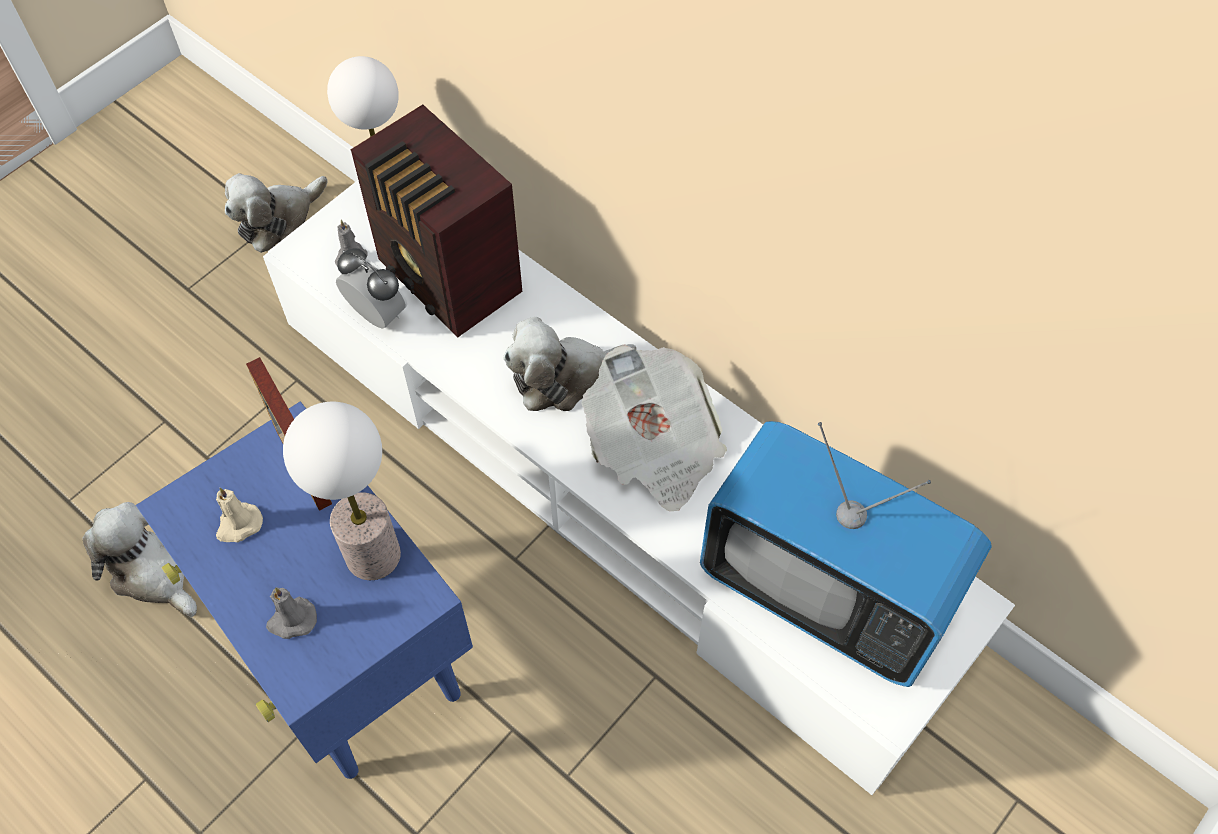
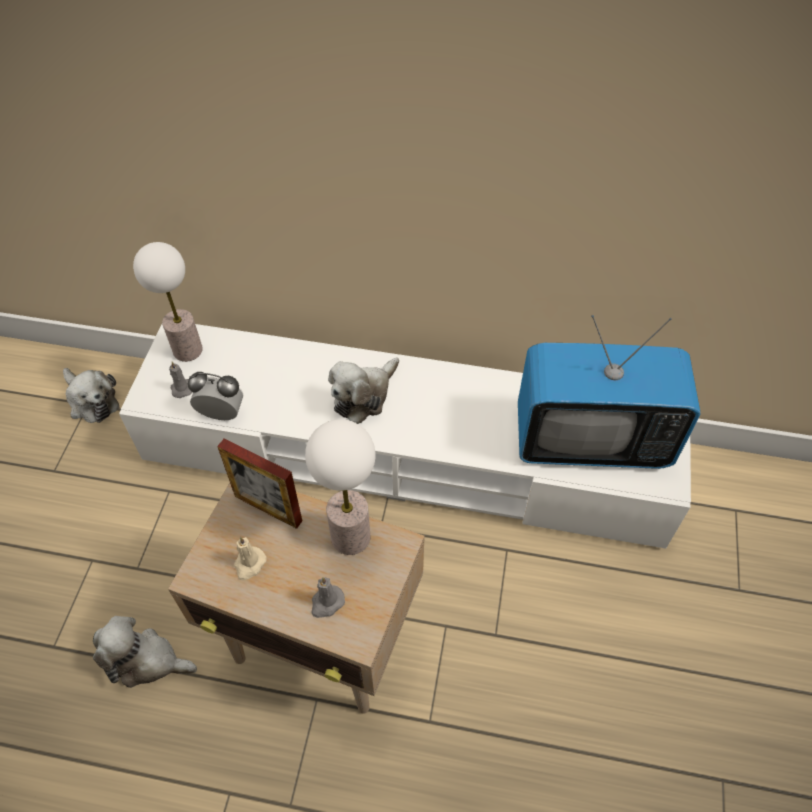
camera: 30 degrees left, 5 degrees down
blue side table [136,401,473,779] -> beige side table [168,483,425,714]
plush toy [225,173,328,253] -> plush toy turned 60 degrees counterclockwise [63,368,119,423]
radio [350,104,522,337] -> none
newspaper [582,345,727,511] -> none

